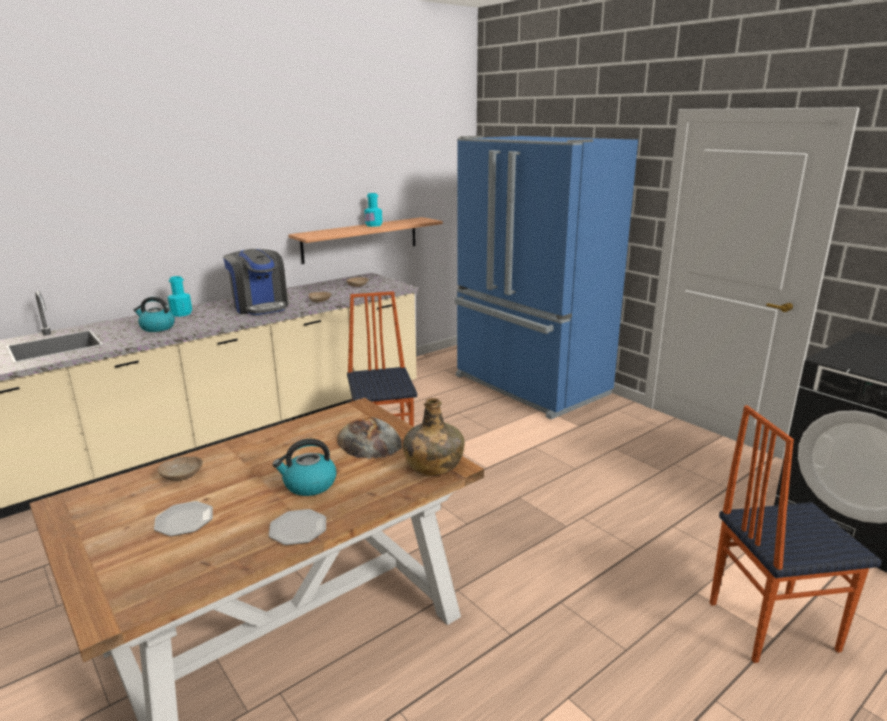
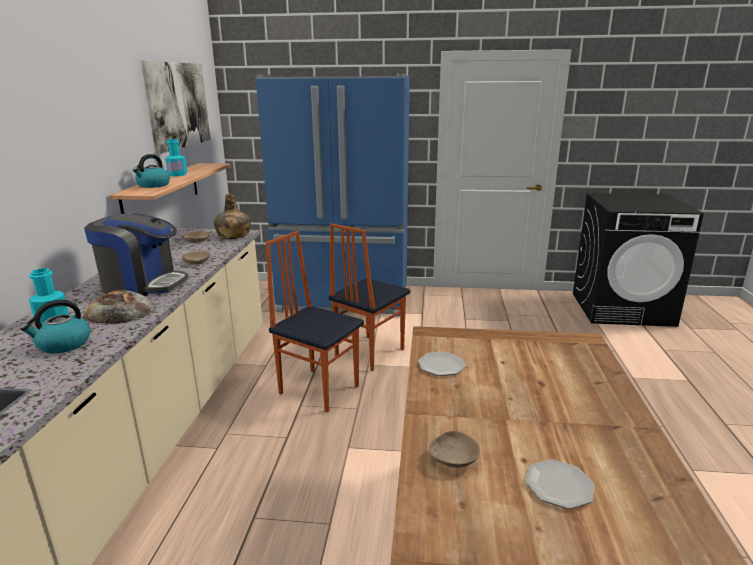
camera: 45 degrees left, 0 degrees up
plate [269,509,326,545] -> plate moved to [418,351,466,376]
kettle [272,439,336,496] -> kettle moved to [133,154,170,188]
bread [337,417,402,459] -> bread moved to [83,290,156,324]
green bottle [403,398,465,475] -> green bottle moved to [214,194,251,239]
chair [710,405,882,663] -> chair moved to [329,223,410,371]
none -> picture [141,61,210,154]

